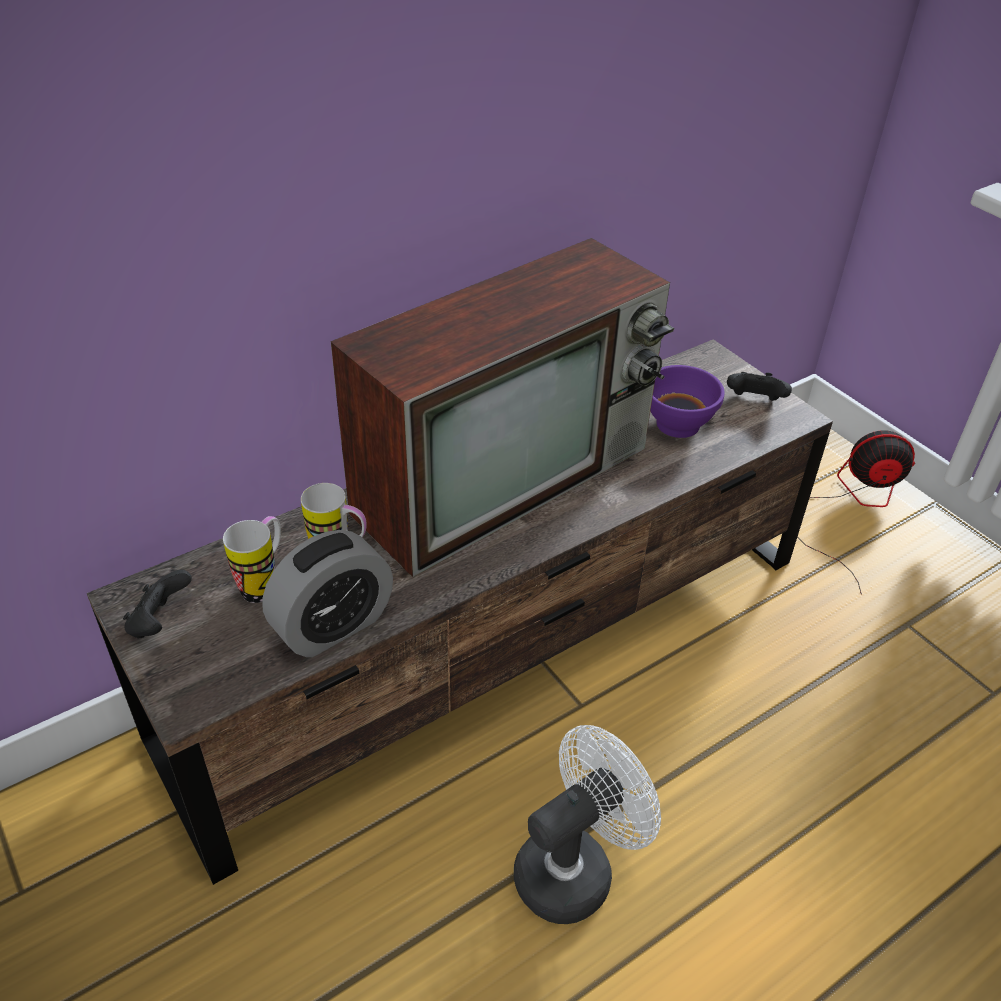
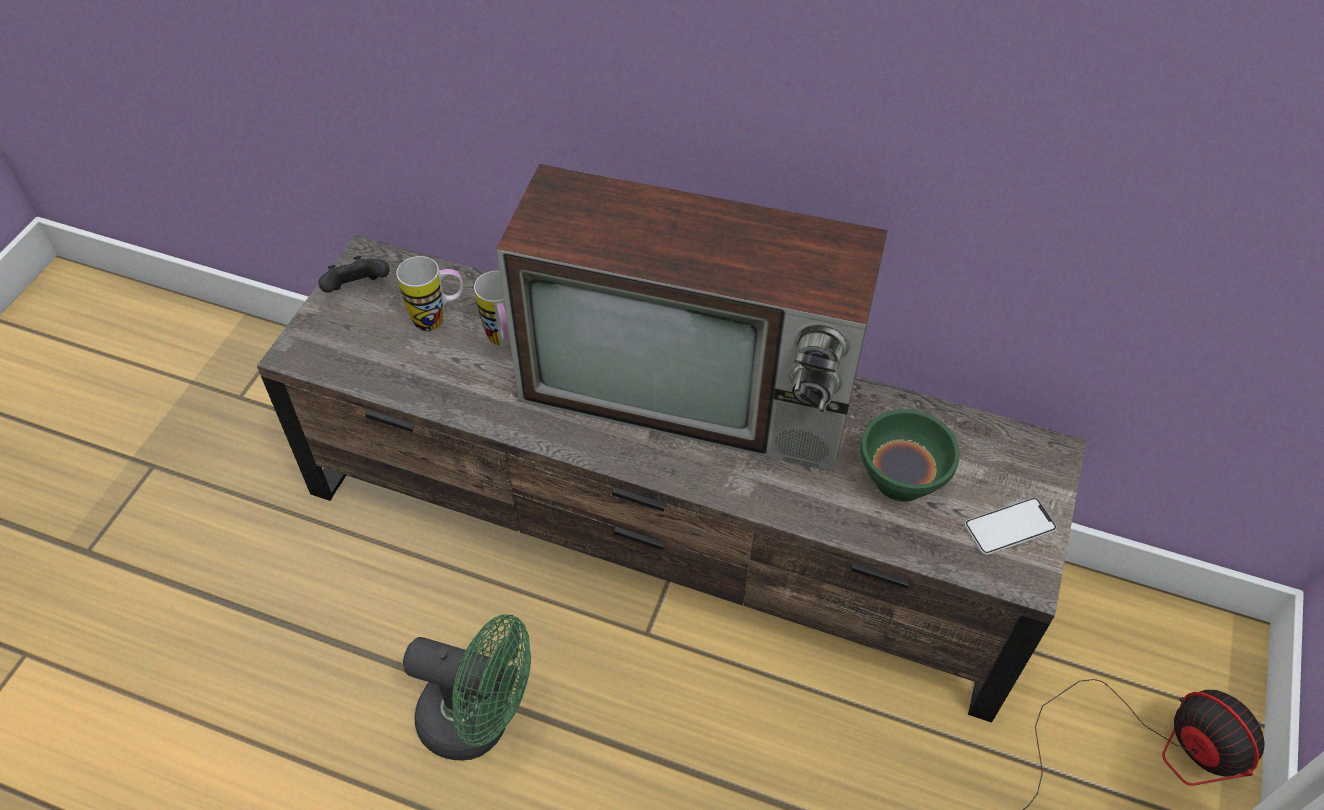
camera: 55 degrees right, 10 degrees up
alarm clock [262,530,393,657] -> none
white fan [514,725,661,924] -> green fan [403,614,531,760]
purple bowl [651,365,725,438] -> green bowl [860,409,960,502]
black game controller [727,372,792,401] -> phone [964,498,1057,555]

